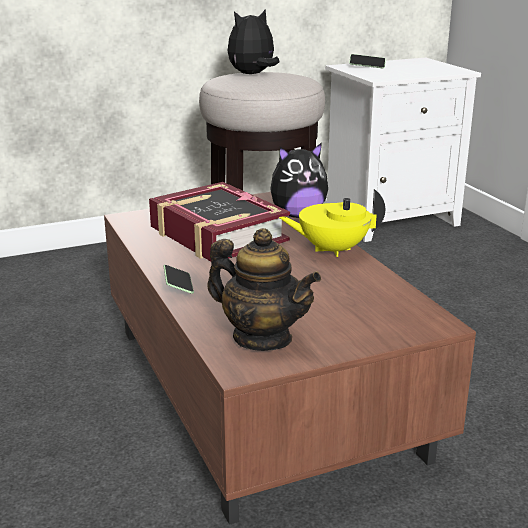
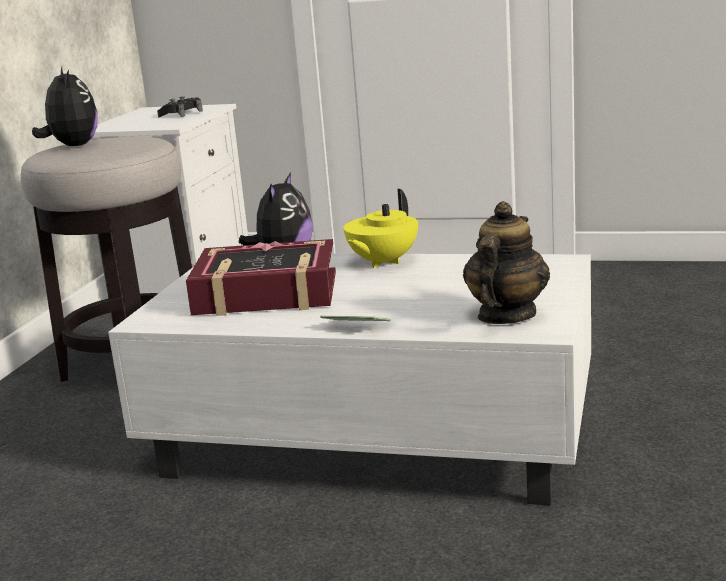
camera: 50 degrees left, 5 degrees down
brown coffee table [104,192,476,525] -> white coffee table [108,254,591,506]
teapot [207,228,321,351] -> teapot turned 45 degrees counterclockwise [463,201,550,324]
plush toy [228,10,280,74] -> plush toy turned 150 degrees clockwise [32,67,98,146]
phone [349,54,386,68] -> none
none -> black game controller [157,96,203,117]

